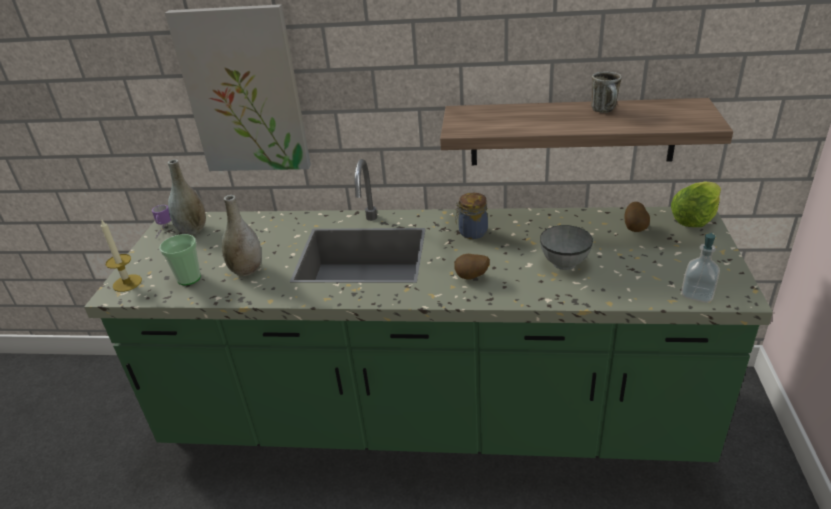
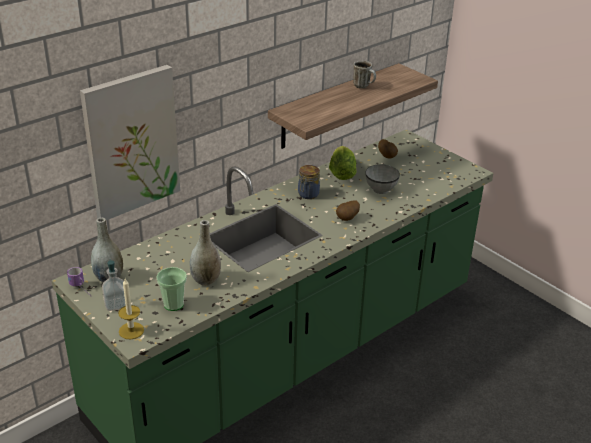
camera: 50 degrees left, 0 degrees up
lettuce [671,181,721,227] -> lettuce moved to [329,146,357,180]
soap dispenser [681,233,720,303] -> soap dispenser moved to [102,259,126,311]

